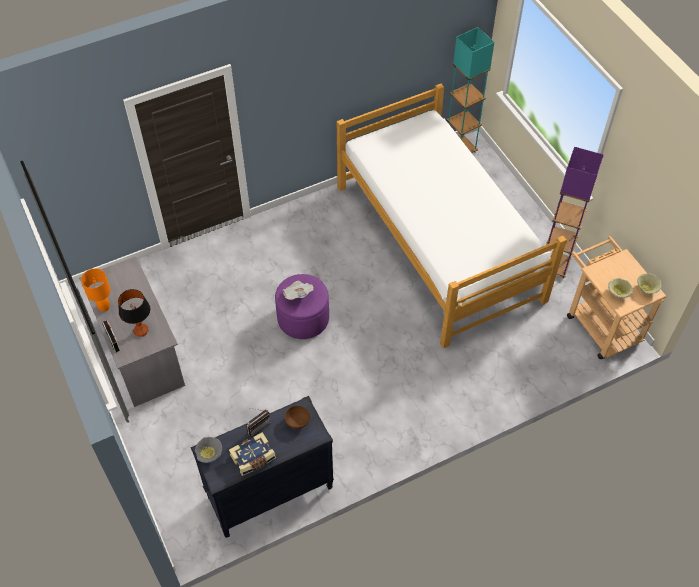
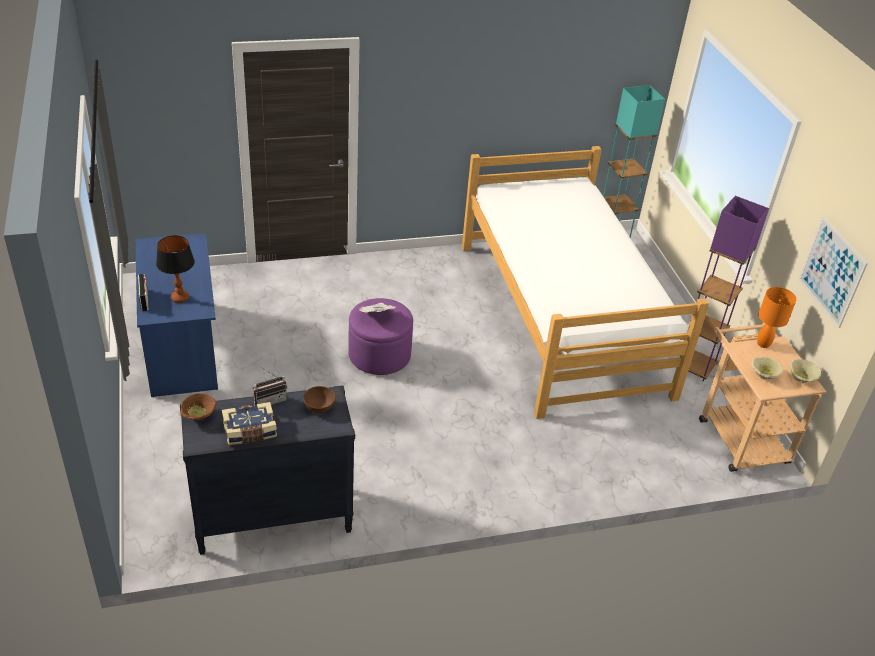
camera: 10 degrees right, 15 degrees down
grey desk [79,256,185,407] -> blue desk [135,233,218,397]
orange table lamp [81,269,111,312] -> orange table lamp moved to [757,287,796,348]
grey bowl [195,437,222,463] -> brown bowl [180,393,216,421]
none -> picture [798,216,868,328]

